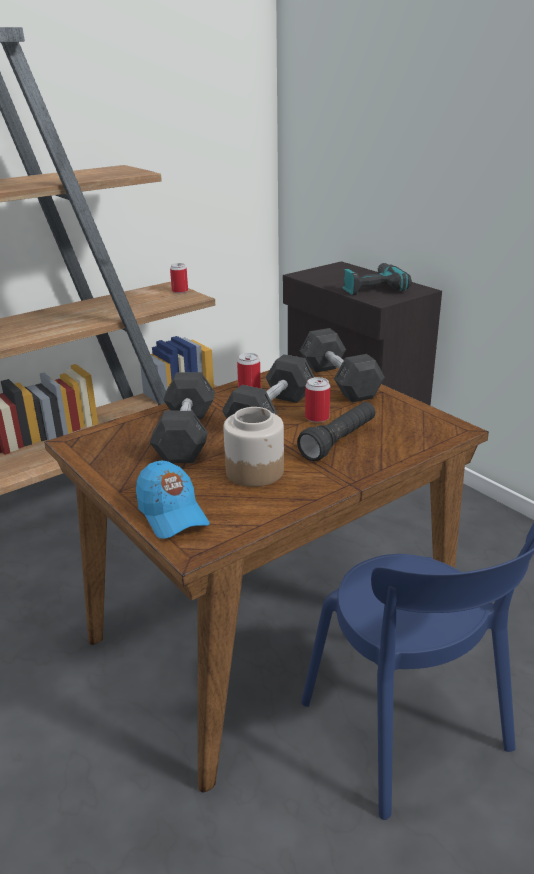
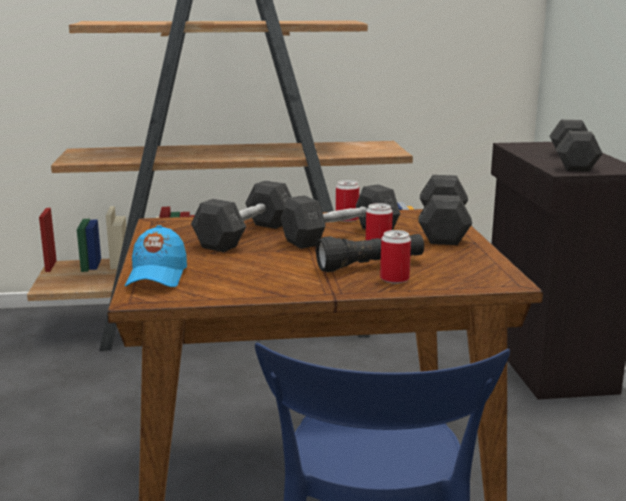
camera: 30 degrees right, 10 degrees down
can [170,263,188,293] -> can moved to [380,230,411,284]
jar [223,407,284,487] -> none
power drill [343,263,412,295] -> grey dumbbell [549,119,603,172]

